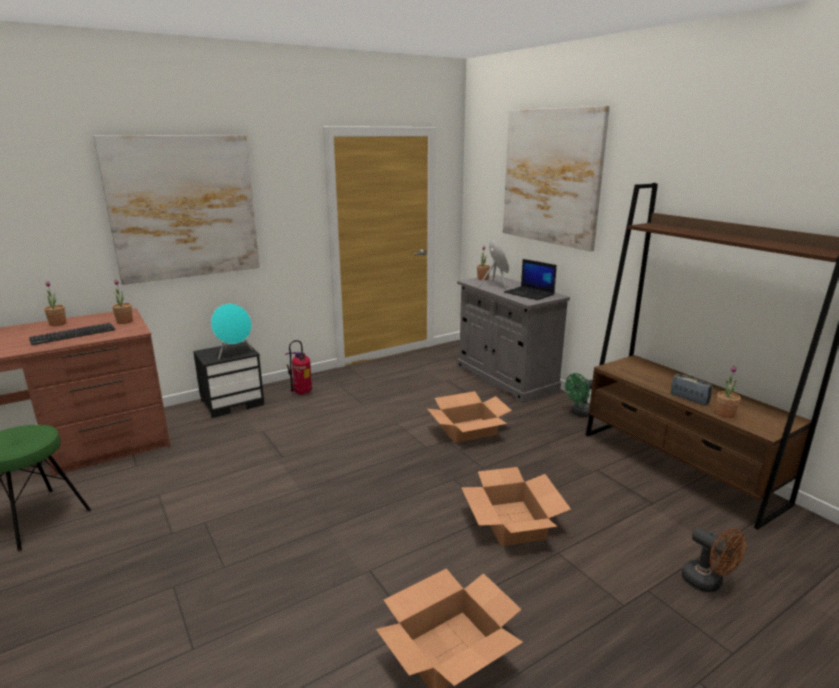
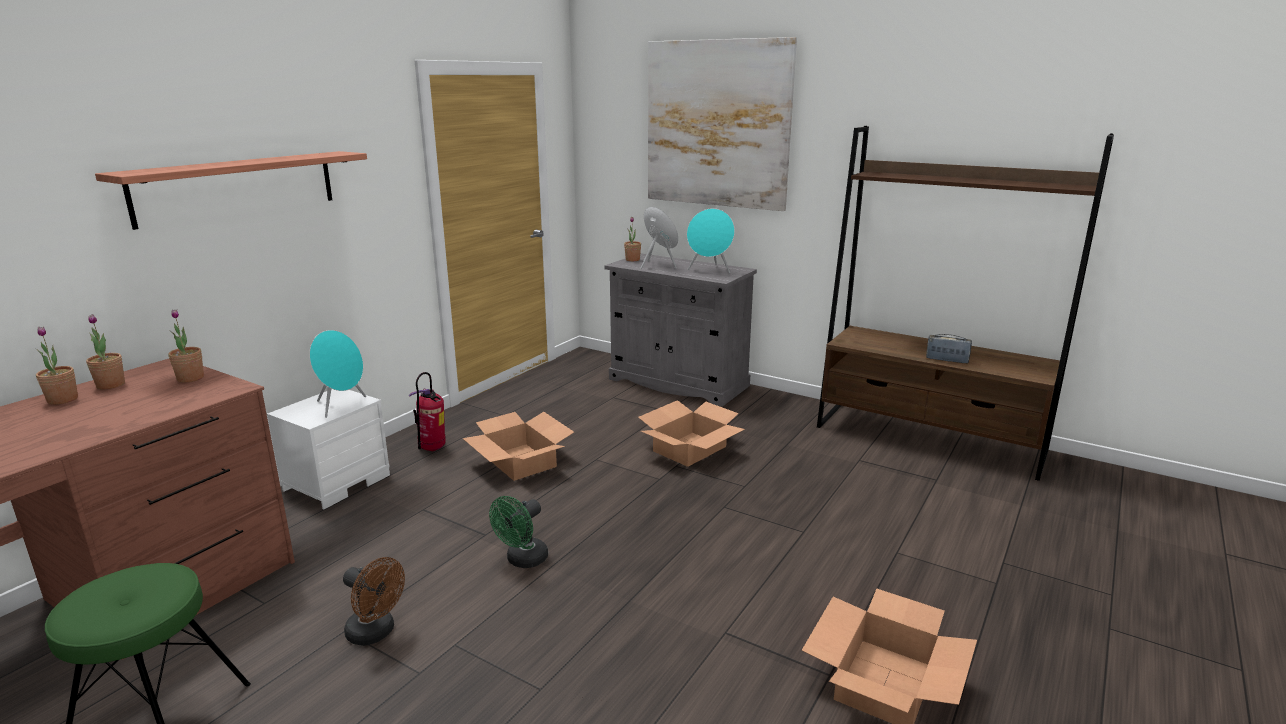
camera: 25 degrees left, 0 degrees up
keyboard [29,323,116,345] -> none
picture [93,135,260,285] -> shelf [95,151,367,230]
black nightstand [193,342,264,418] -> white nightstand [267,389,390,510]
cardboard box [461,467,571,546] -> cardboard box moved to [462,412,574,481]
laptop [504,259,557,300] -> turquoise speaker [687,208,735,274]
green fan [565,373,593,417] -> green fan moved to [489,496,548,568]
brown fan [682,528,746,592] -> brown fan moved to [343,557,405,646]
potted plant [716,366,741,418] -> potted plant moved to [86,314,125,389]

